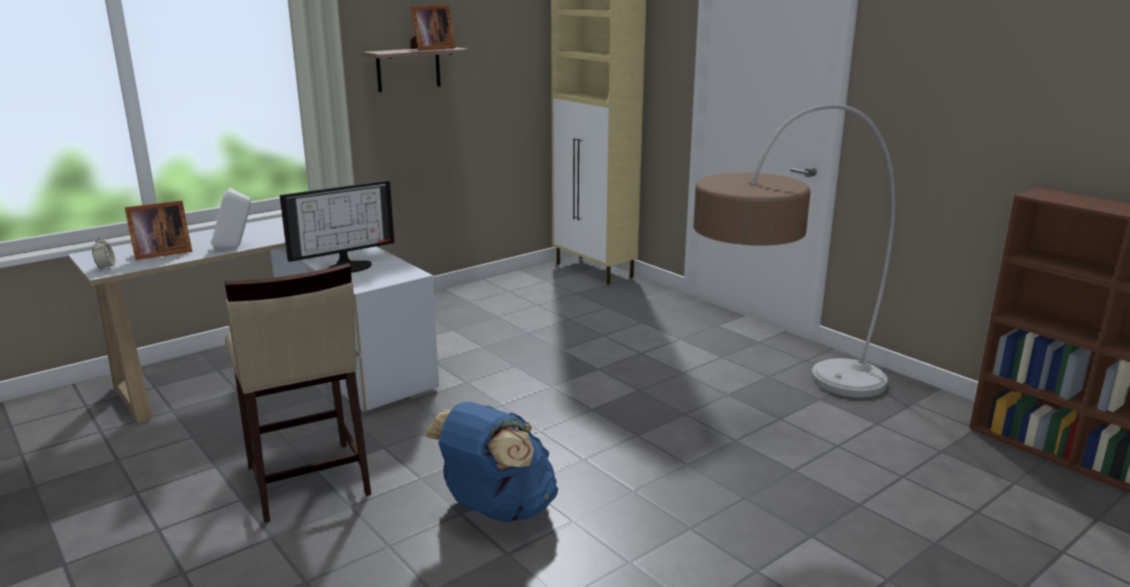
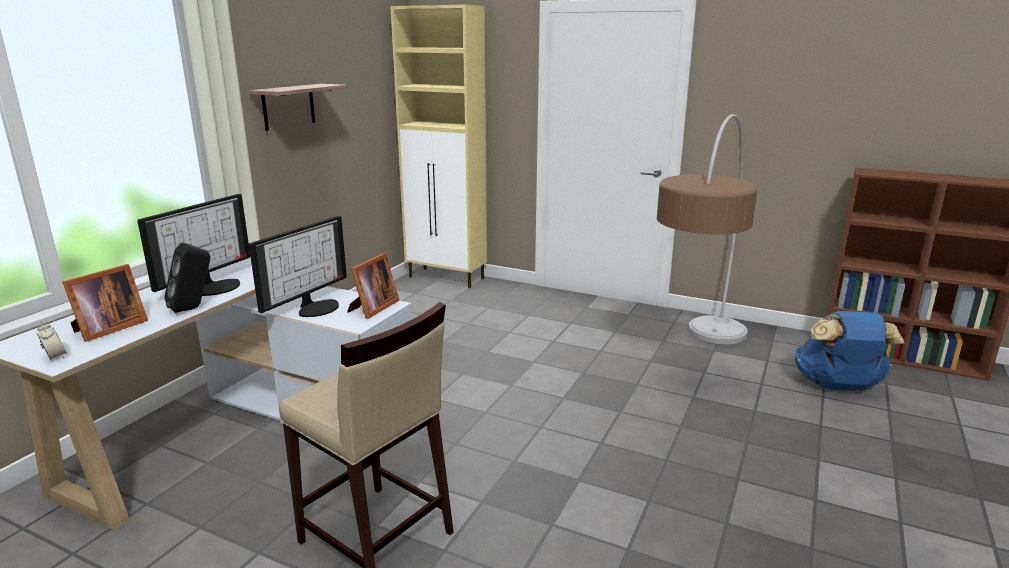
camera: 25 degrees left, 0 degrees up
white speaker [210,188,251,249] -> black speaker [164,243,210,313]
picture frame [410,5,456,51] -> picture frame moved to [347,253,399,319]
blue backpack [423,401,558,522] -> blue backpack moved to [795,311,905,390]
none -> monitor [137,194,250,296]

